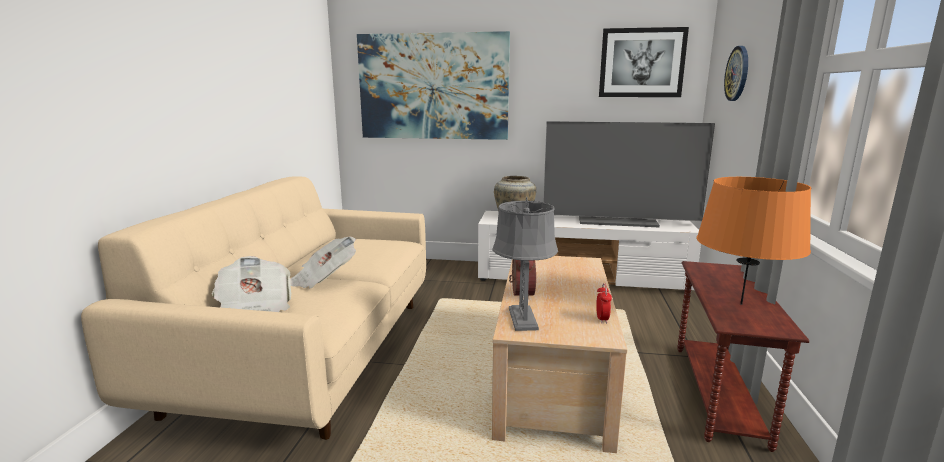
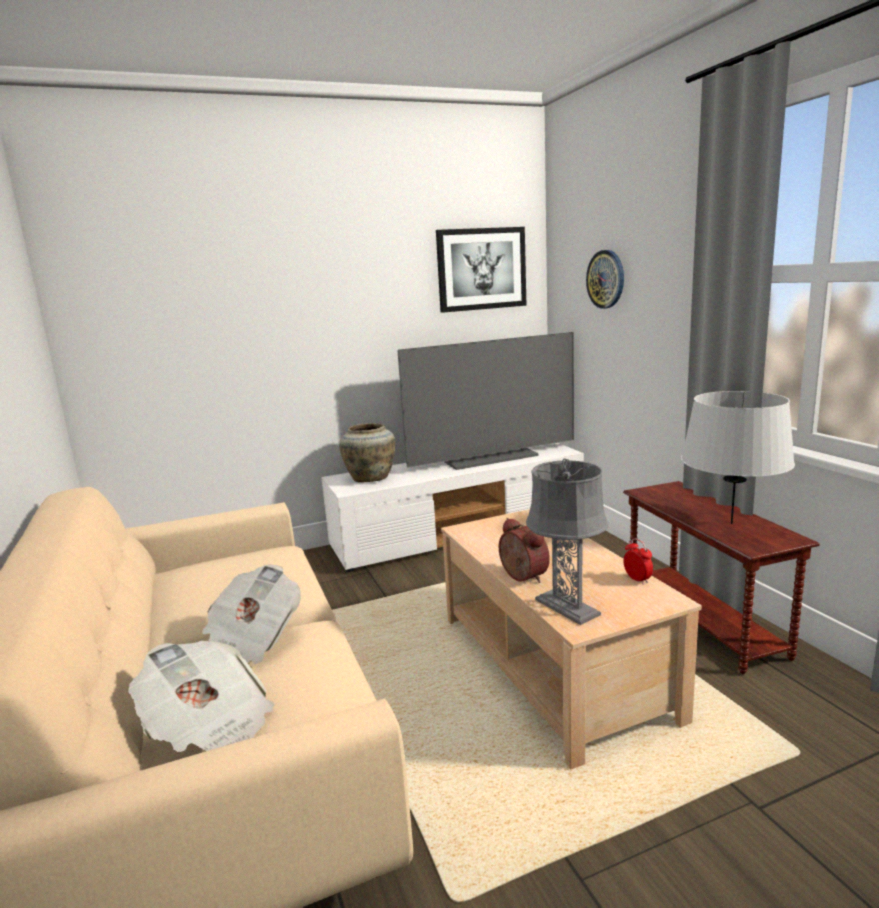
camera: 30 degrees left, 0 degrees up
picture [357,31,510,140] -> none
orange table lamp [697,177,811,305] -> grey table lamp [681,391,795,524]

